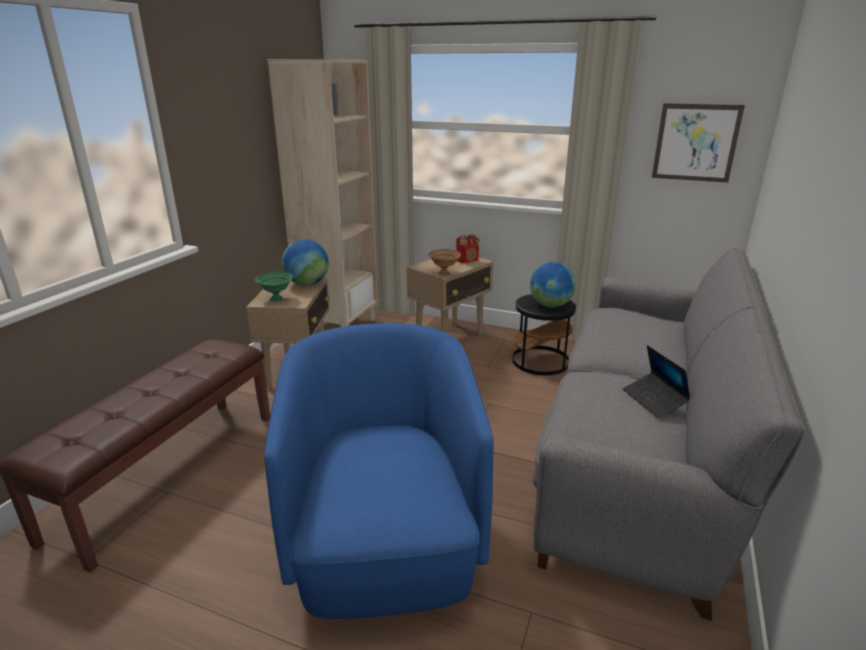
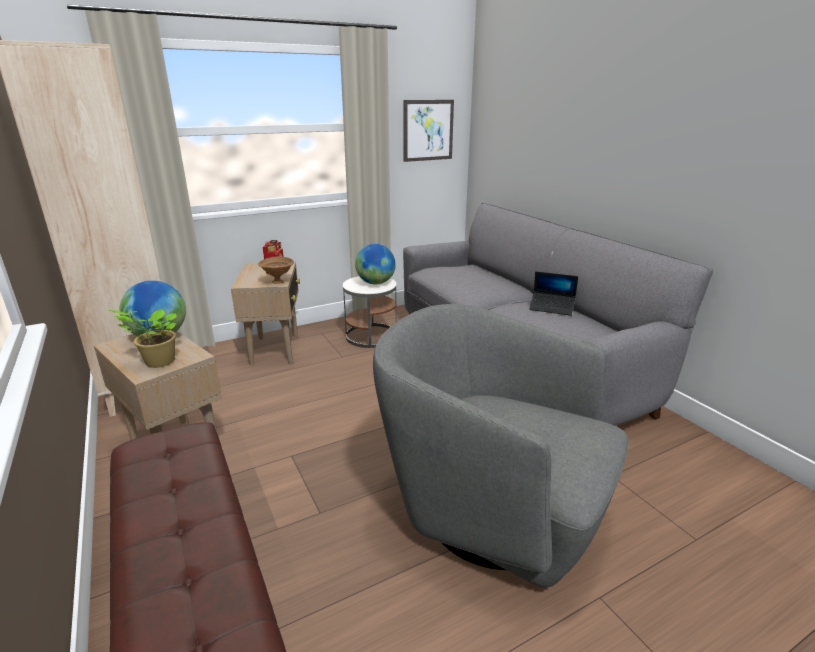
camera: 50 degrees left, 0 degrees up
green bowl [255,271,293,301] -> potted plant [108,309,176,368]
blue armchair [264,323,493,619] -> grey armchair [373,304,629,588]
black side table [512,294,576,375] -> white side table [343,276,396,348]

